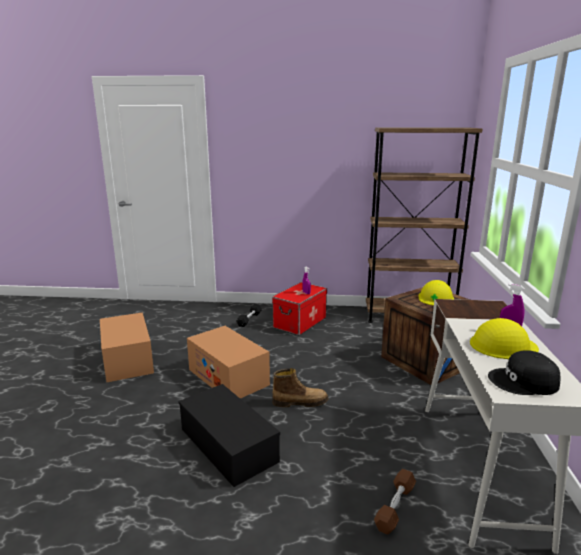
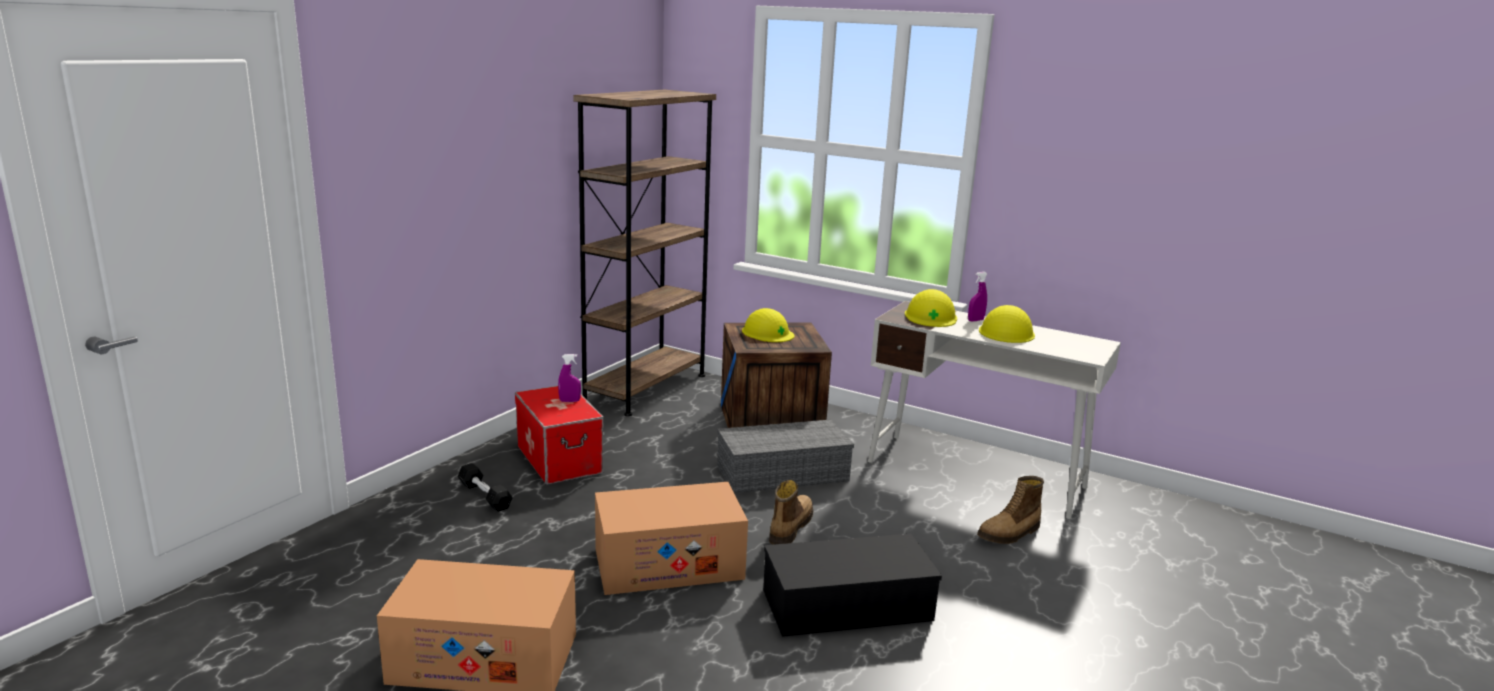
camera: 65 degrees left, 0 degrees up
brown dumbbell [374,469,416,534] -> boot [977,476,1044,544]
black cap [488,350,560,395] -> none
none -> grey storage box [717,419,854,493]
none -> yellow hard hat [905,289,957,327]

